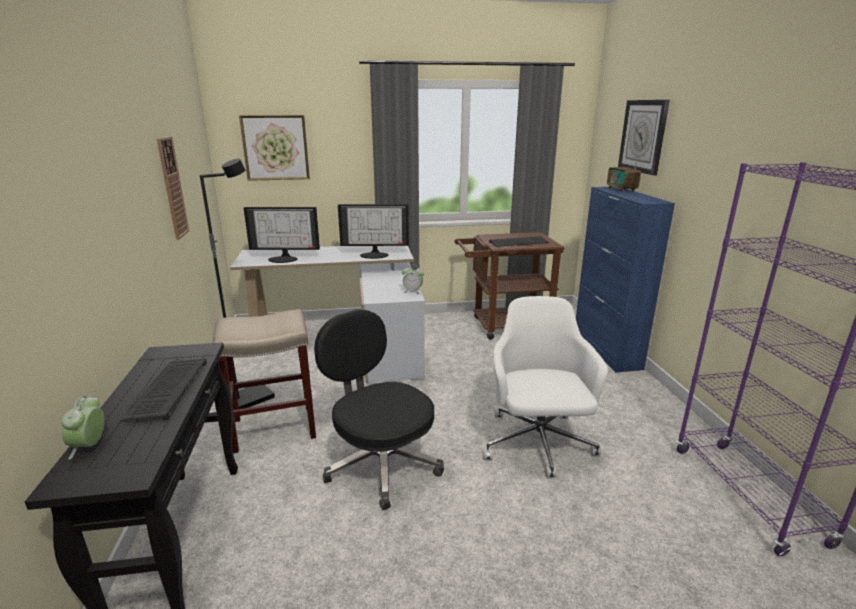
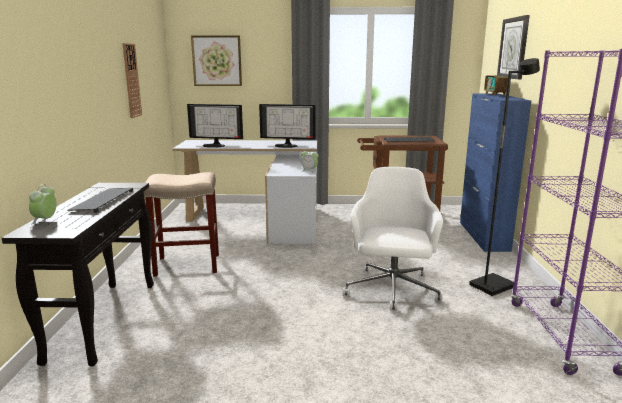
camera: 10 degrees right, 5 degrees down
black floor lamp [200,159,275,409] -> black floor lamp moved to [469,58,540,296]
black office chair [314,309,444,510] -> none

